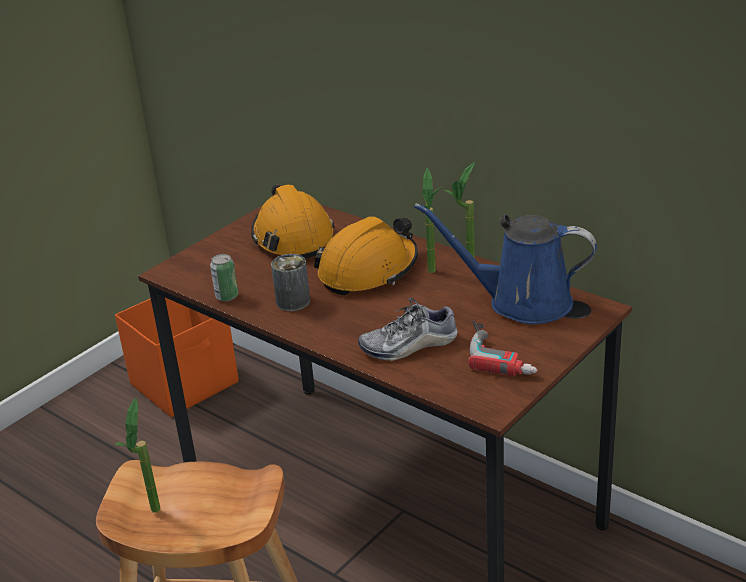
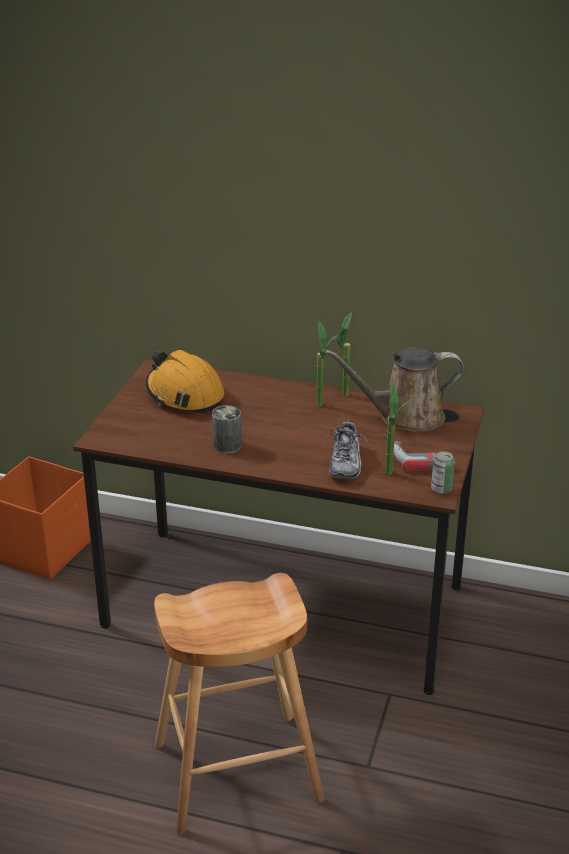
camera: 25 degrees left, 0 degrees up
potted plant [114,398,160,512] -> potted plant moved to [385,383,410,475]
can [210,254,238,301] -> can moved to [431,451,455,494]
orange hard hat [314,216,418,295] -> none
shoe [358,298,458,361] -> shoe turned 45 degrees counterclockwise [324,418,367,479]
blue watering can [414,203,597,324] -> brown watering can [325,347,464,432]

